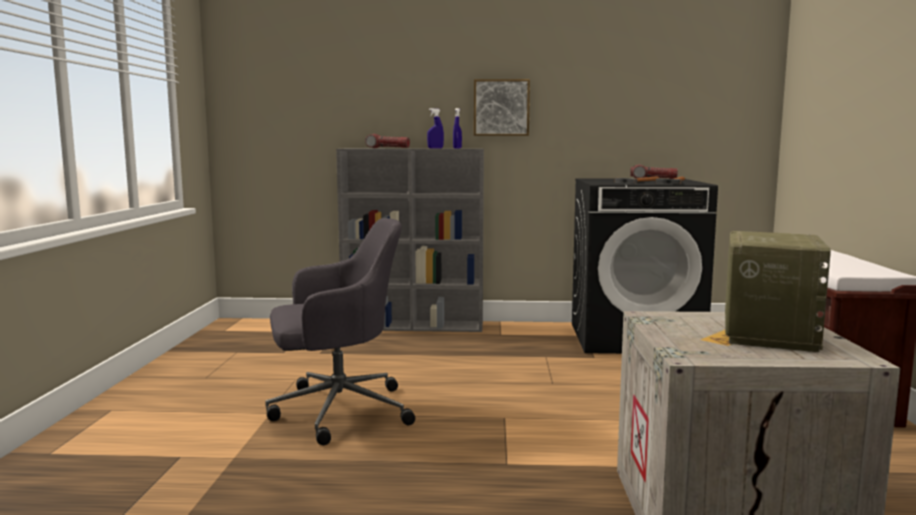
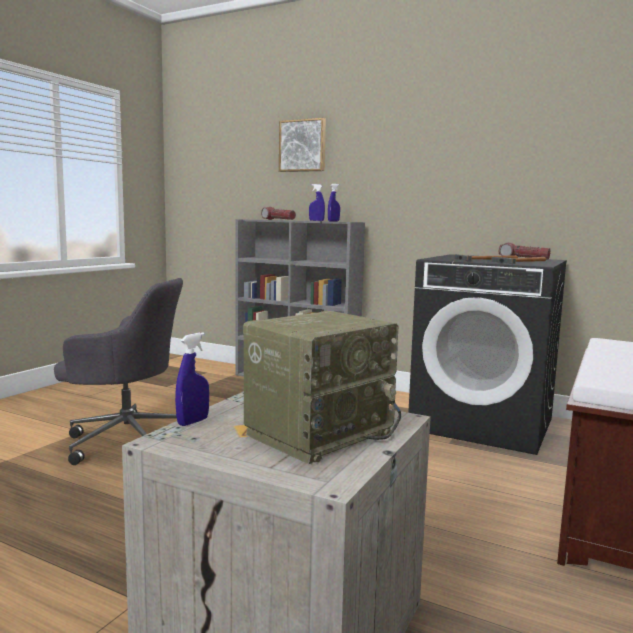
camera: 25 degrees right, 0 degrees up
picture [474,79,530,136] -> picture moved to [279,118,326,172]
none -> blue spray bottle [175,333,209,426]

